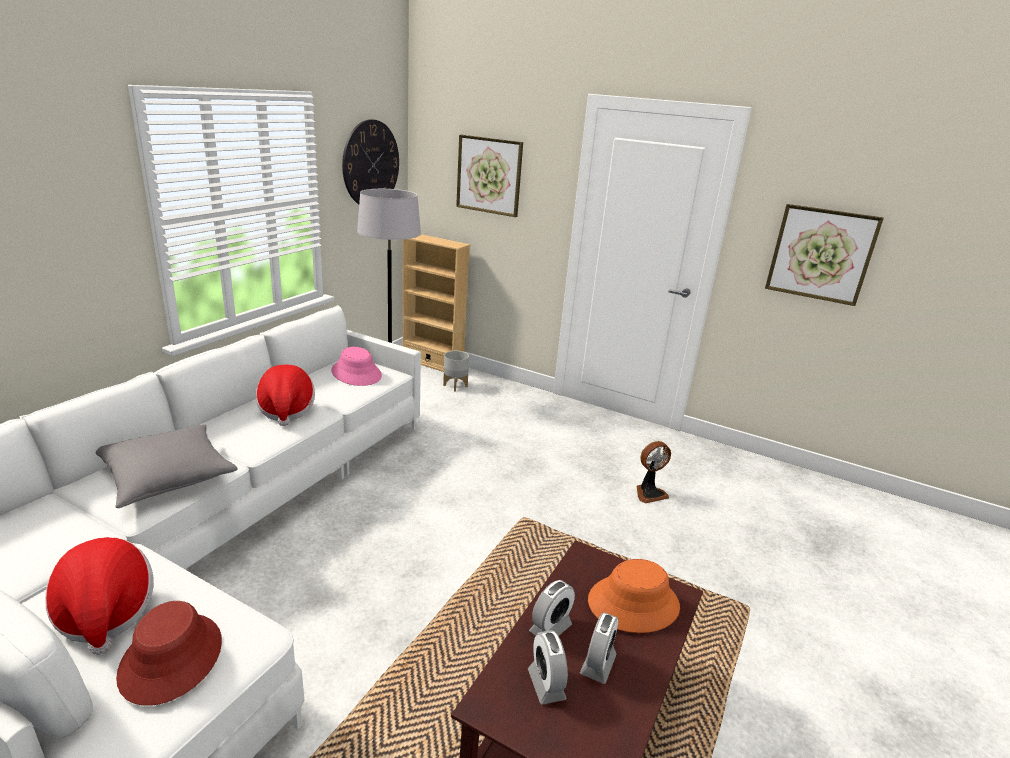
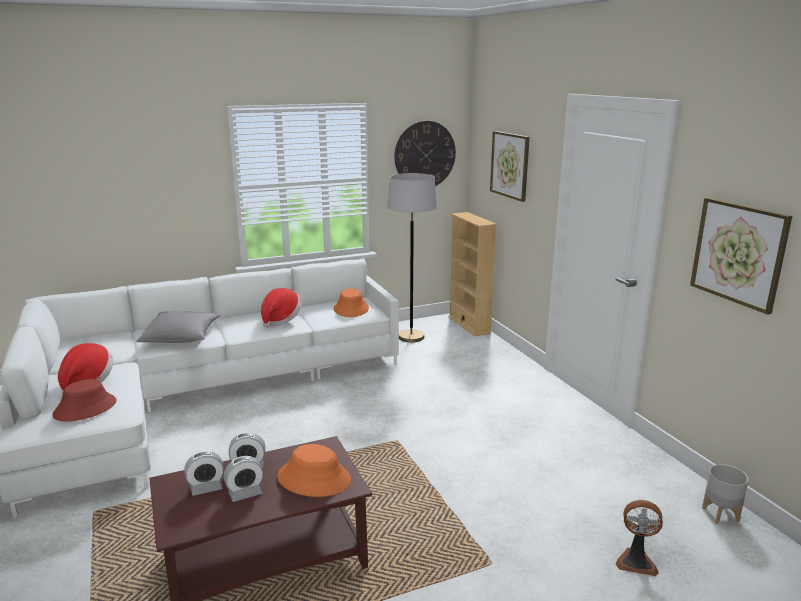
camera: 40 degrees right, 5 degrees down
pink hat [331,347,382,386] -> orange hat [334,288,369,317]
grey planter [443,351,469,391] -> grey planter moved to [702,464,749,524]
alarm clock [528,630,568,705] -> alarm clock turned 135 degrees counterclockwise [185,451,224,496]
fan [636,441,671,503] -> fan moved to [616,500,663,576]

